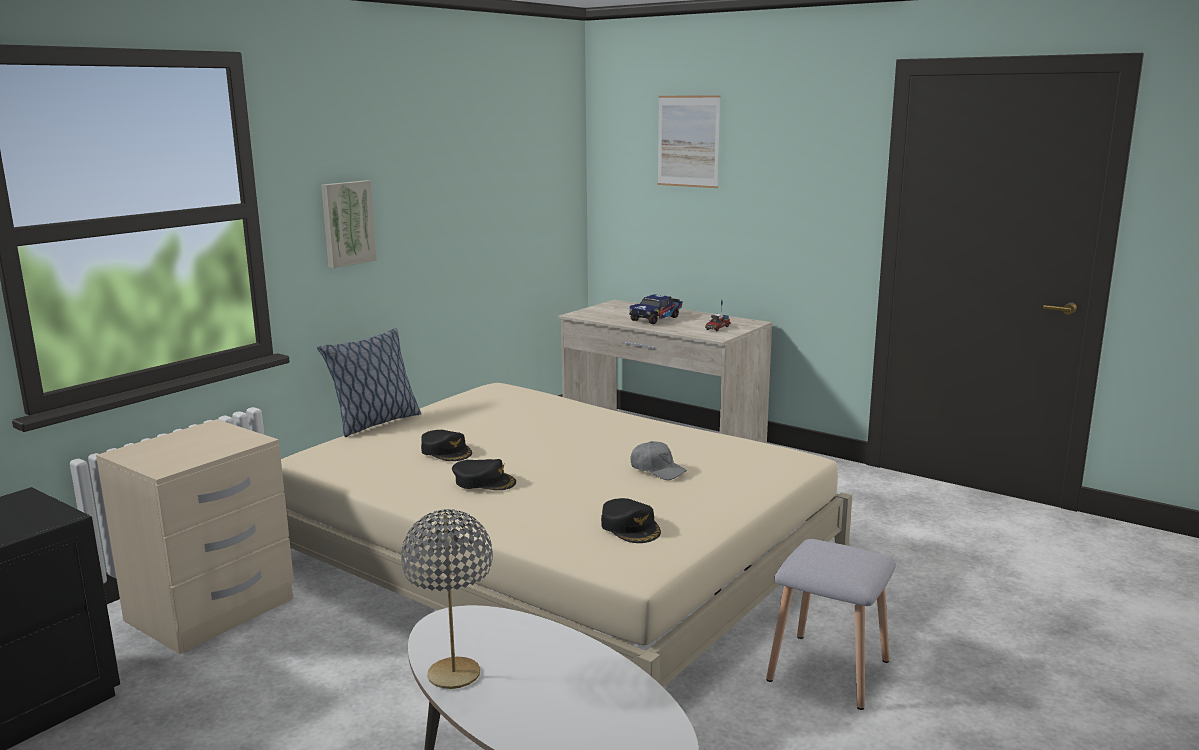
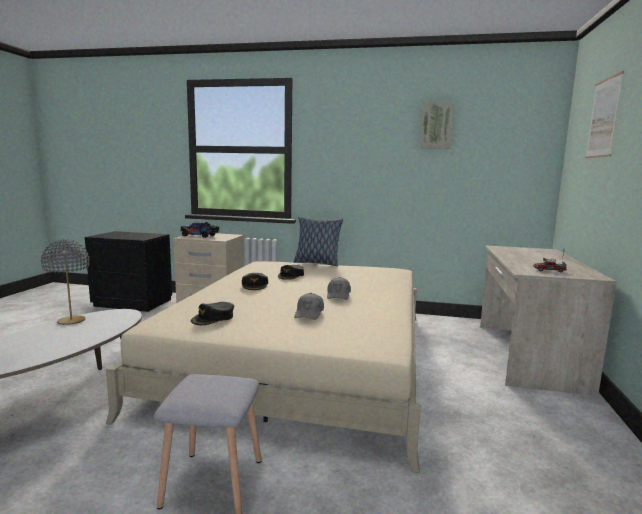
camera: 65 degrees right, 5 degrees down
picture [321,180,377,268] -> picture moved to [420,102,454,149]
toy truck [629,294,683,324] -> toy truck moved to [181,222,219,238]
none -> grey cap [327,277,351,300]

